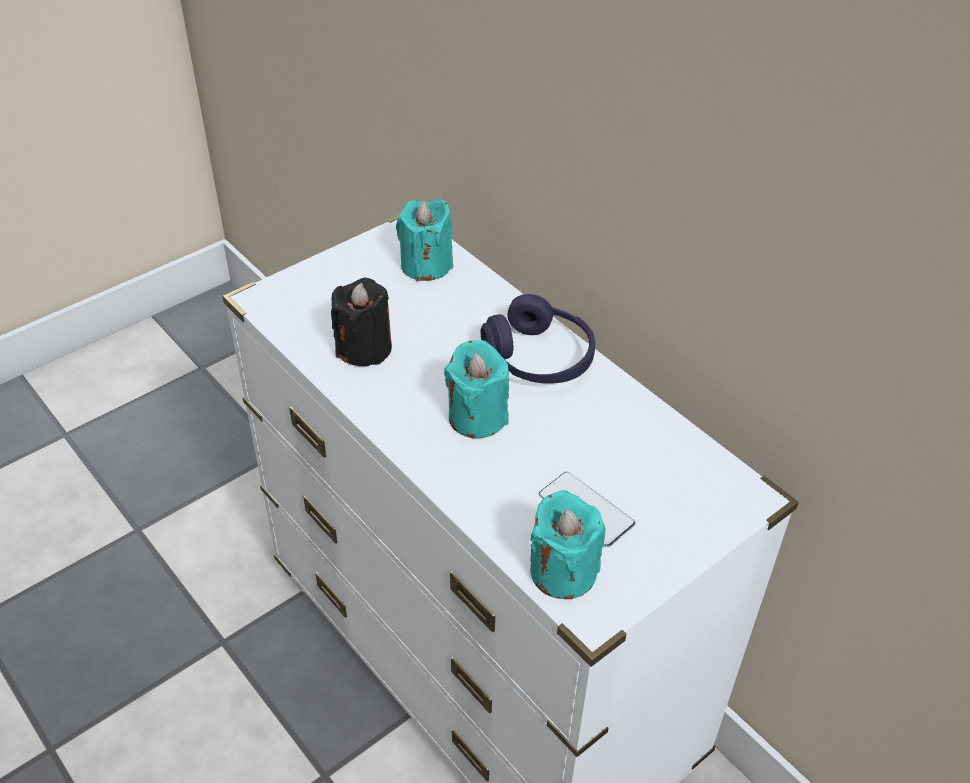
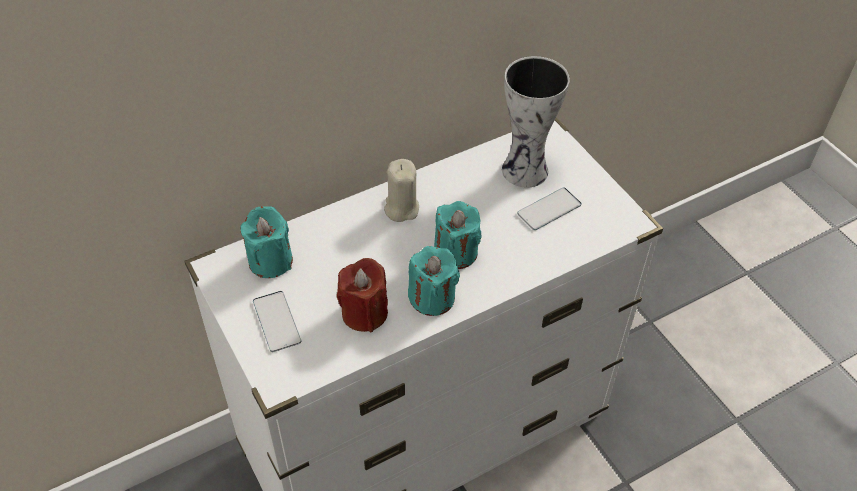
camera: 80 degrees left, 5 degrees up
black candle [331,278,392,366] -> red candle [337,258,388,332]
purple headphones [481,294,595,384] -> beige candle [384,159,419,222]
turquoise candle [530,490,605,599] -> turquoise candle moved to [408,246,460,316]
none -> phone [253,291,302,352]
none -> vase [502,56,570,188]

